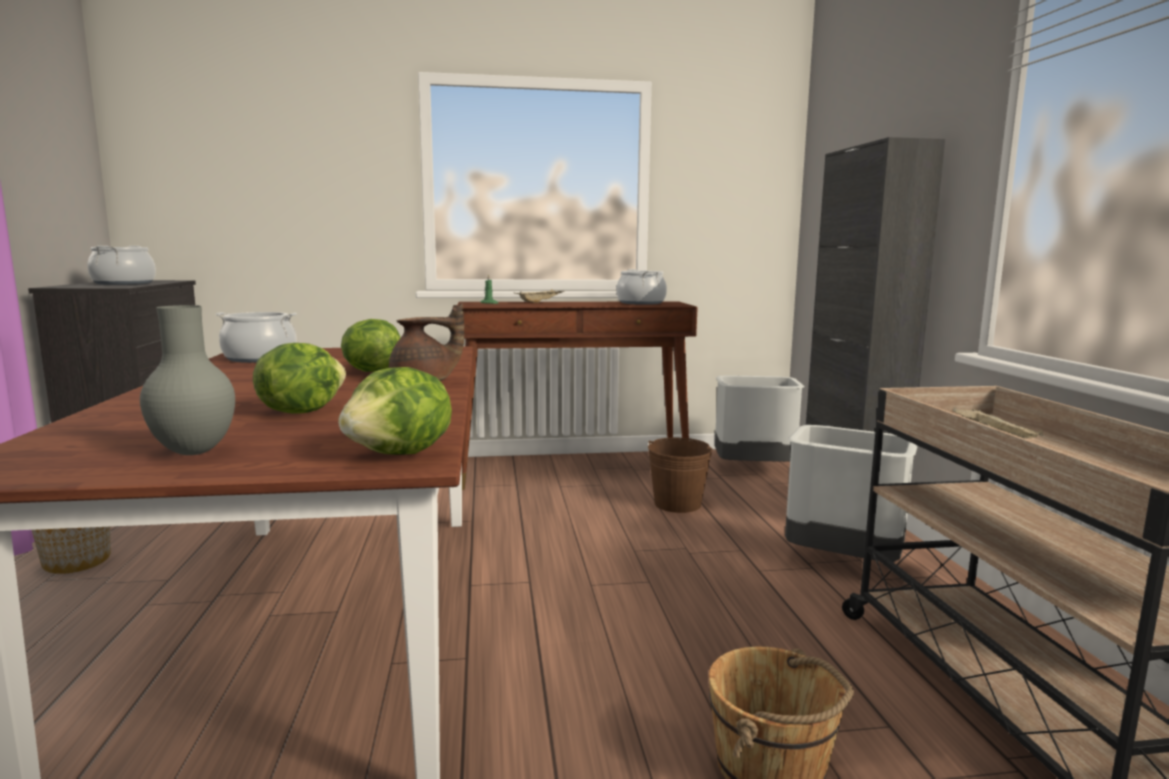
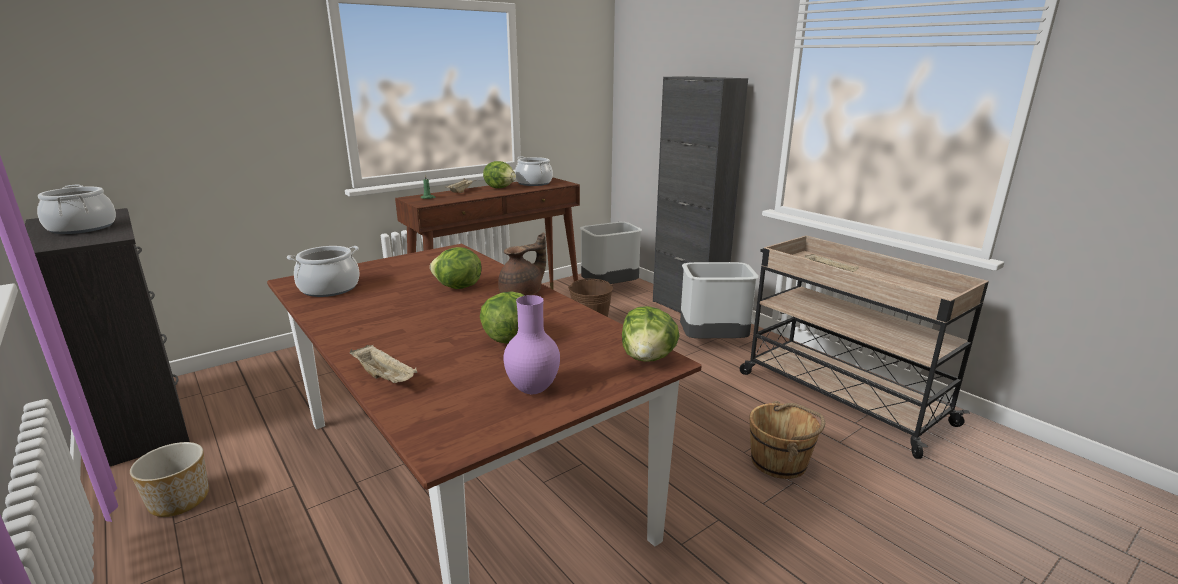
camera: 30 degrees left, 10 degrees up
grey vase [140,305,235,455] -> purple vase [503,295,560,394]
none -> beige tray [350,345,417,383]
none -> lettuce [483,161,516,188]

